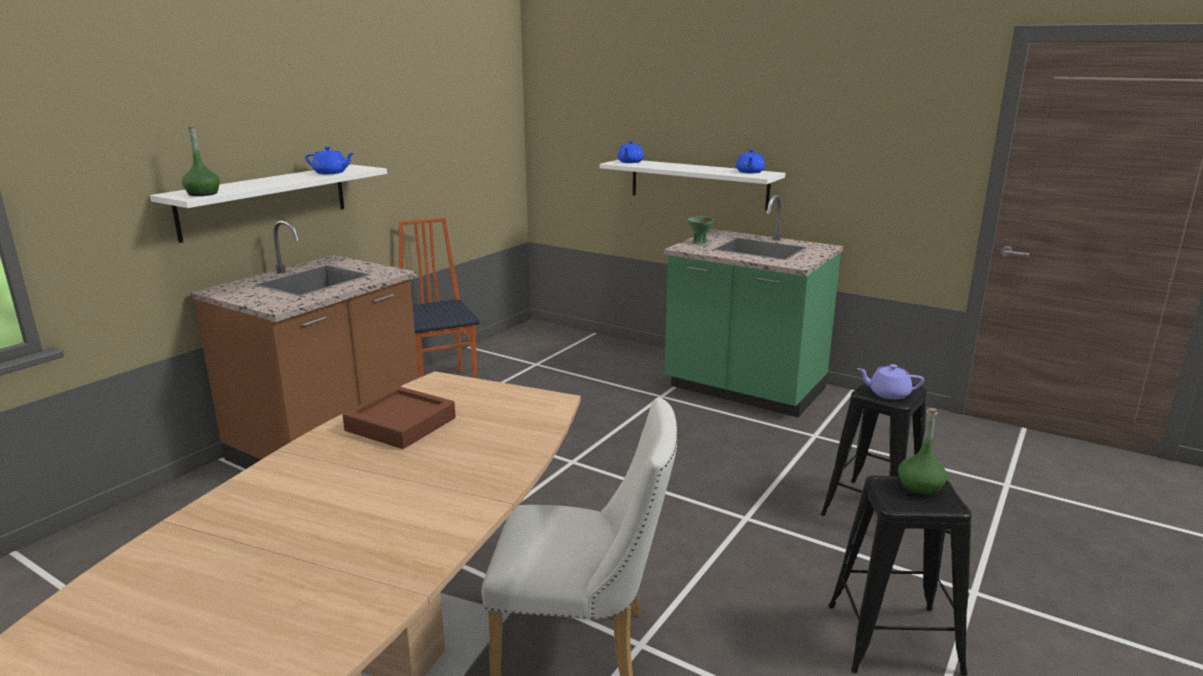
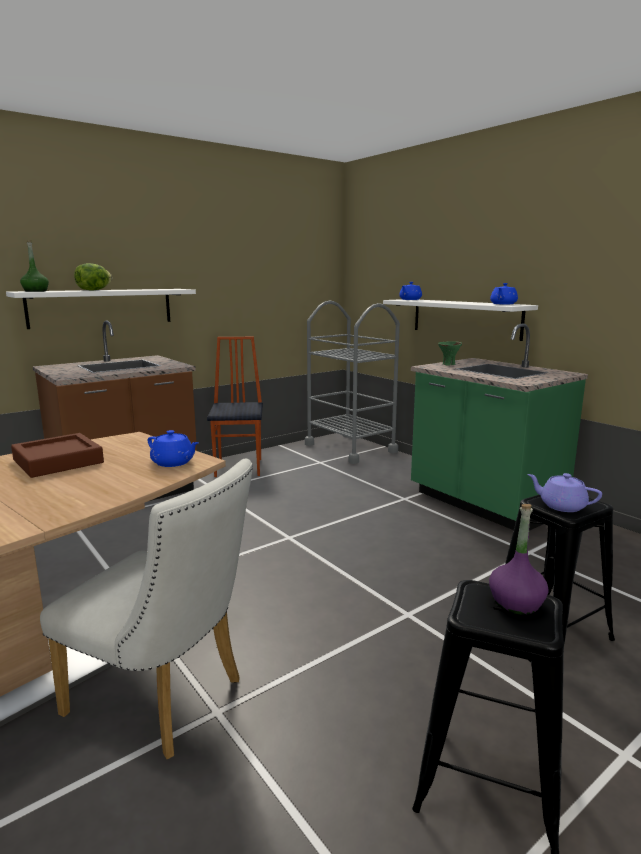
camera: 20 degrees right, 5 degrees down
blue teapot [305,147,354,174] -> blue teapot moved to [147,430,199,467]
green bottle [898,408,947,497] -> purple bottle [489,504,549,615]
none -> lettuce [74,263,112,291]
none -> grey cart [305,300,400,464]

